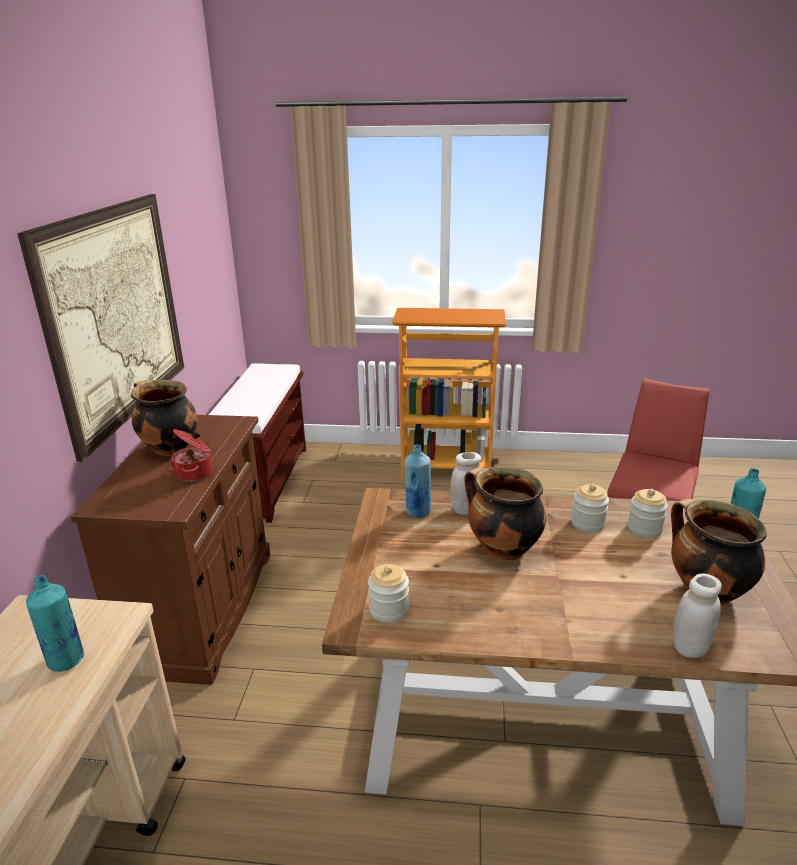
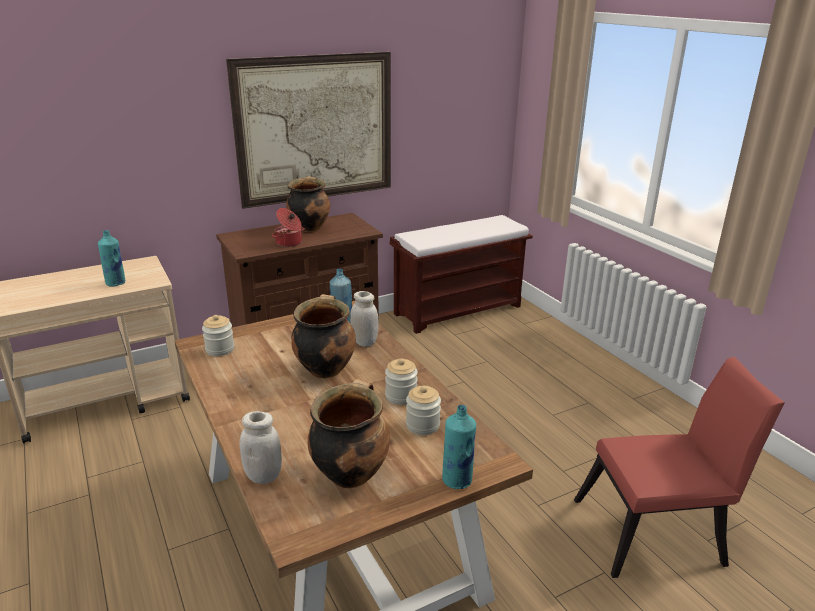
camera: 55 degrees right, 0 degrees up
bookcase [392,308,506,480] -> none

